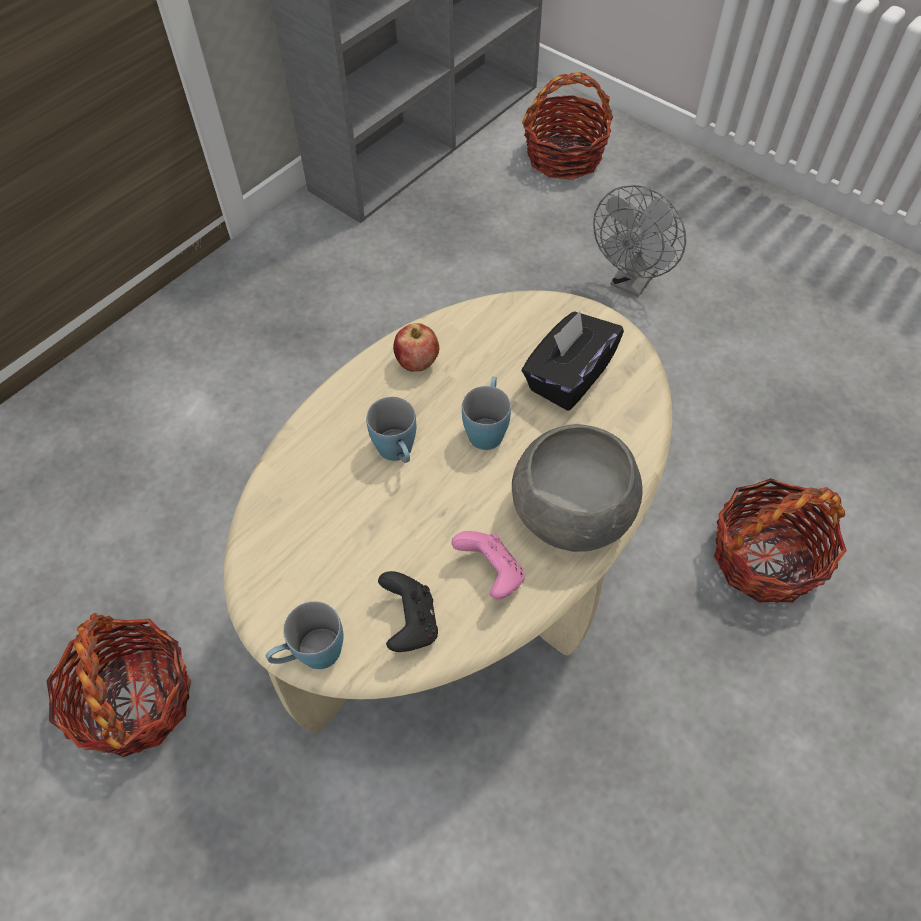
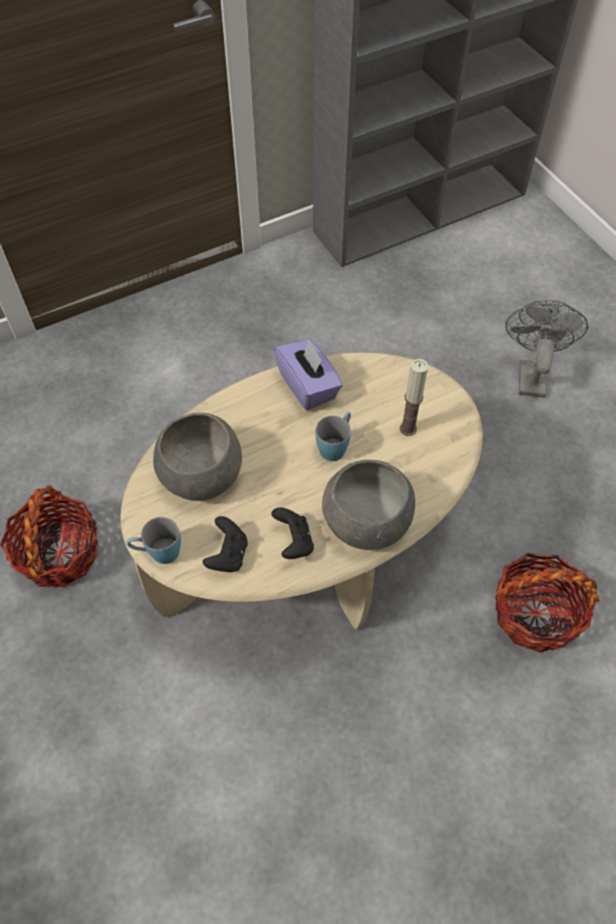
camera: 20 degrees right, 0 degrees up
blue mug [366,397,416,463] -> none
apple [393,323,439,371] -> purple tissue box [274,340,343,411]
pink game controller [452,531,525,599] -> black game controller [271,507,314,559]
basket [522,72,613,180] -> none
black tissue box [522,311,624,411] -> candle [400,359,428,436]
grey fan [593,185,686,297] -> grey fan turned 135 degrees clockwise [505,300,588,398]
none -> grey bowl [153,413,242,501]

